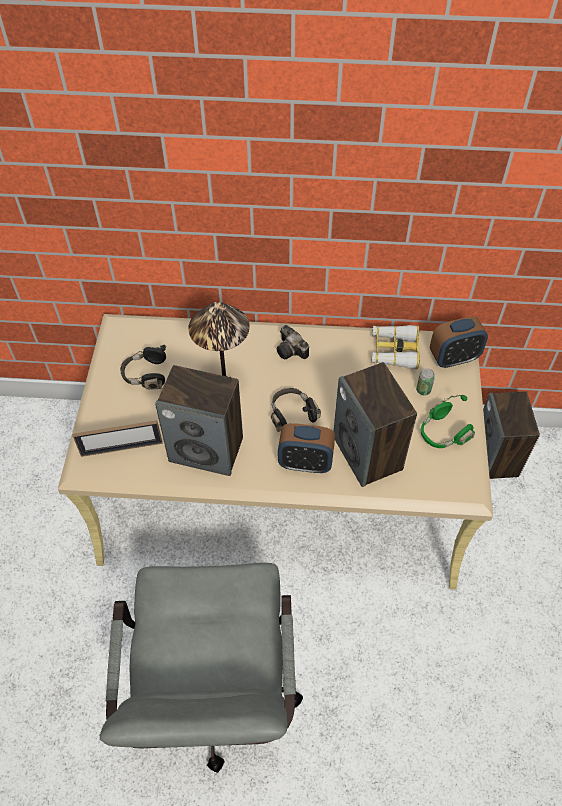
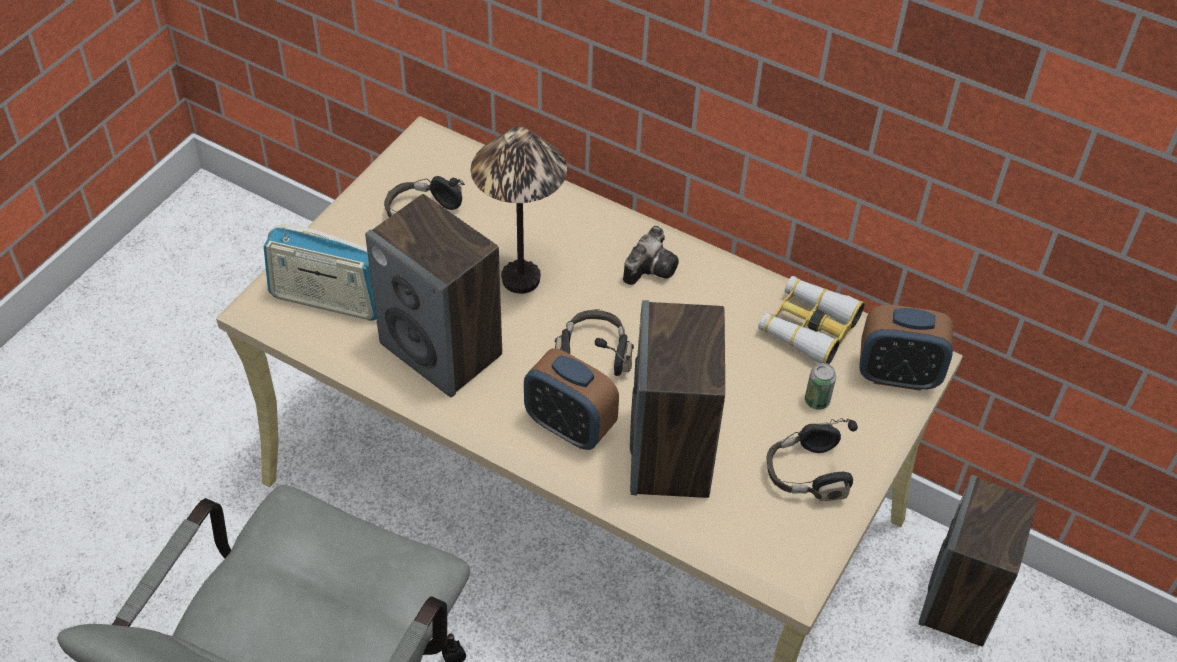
camera: 25 degrees right, 5 degrees down
picture frame [73,420,163,457] -> radio [264,223,376,321]
camera [277,325,309,359] -> camera turned 135 degrees counterclockwise [623,226,679,285]
green headphones [421,395,475,448] -> black headphones [767,418,858,502]

